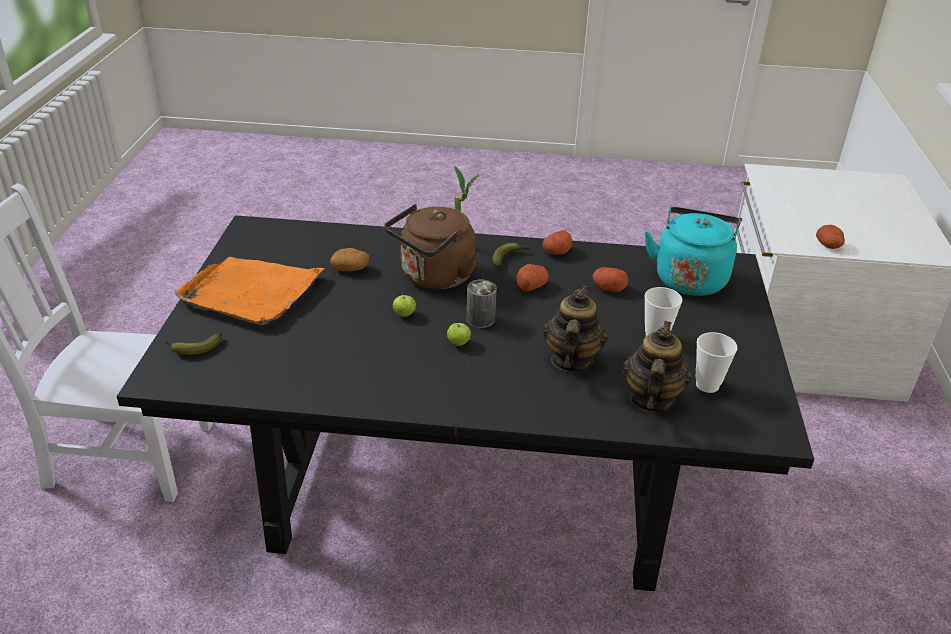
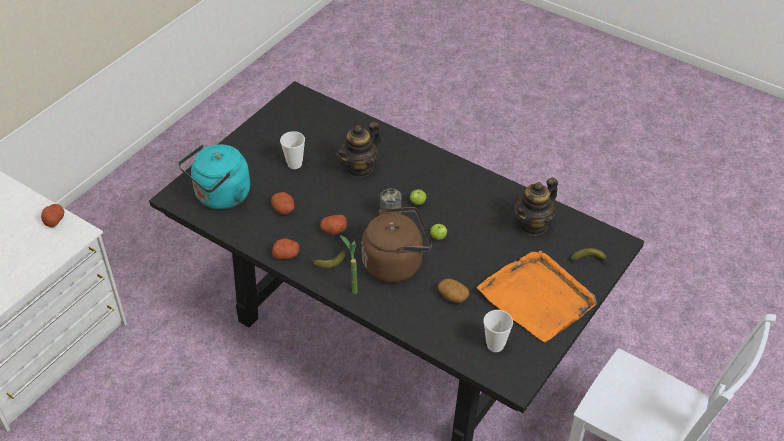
camera: 150 degrees left, 10 degrees up
teapot [623,321,692,412] -> teapot moved to [514,177,558,236]
cup [696,332,738,393] -> cup moved to [483,310,513,352]

